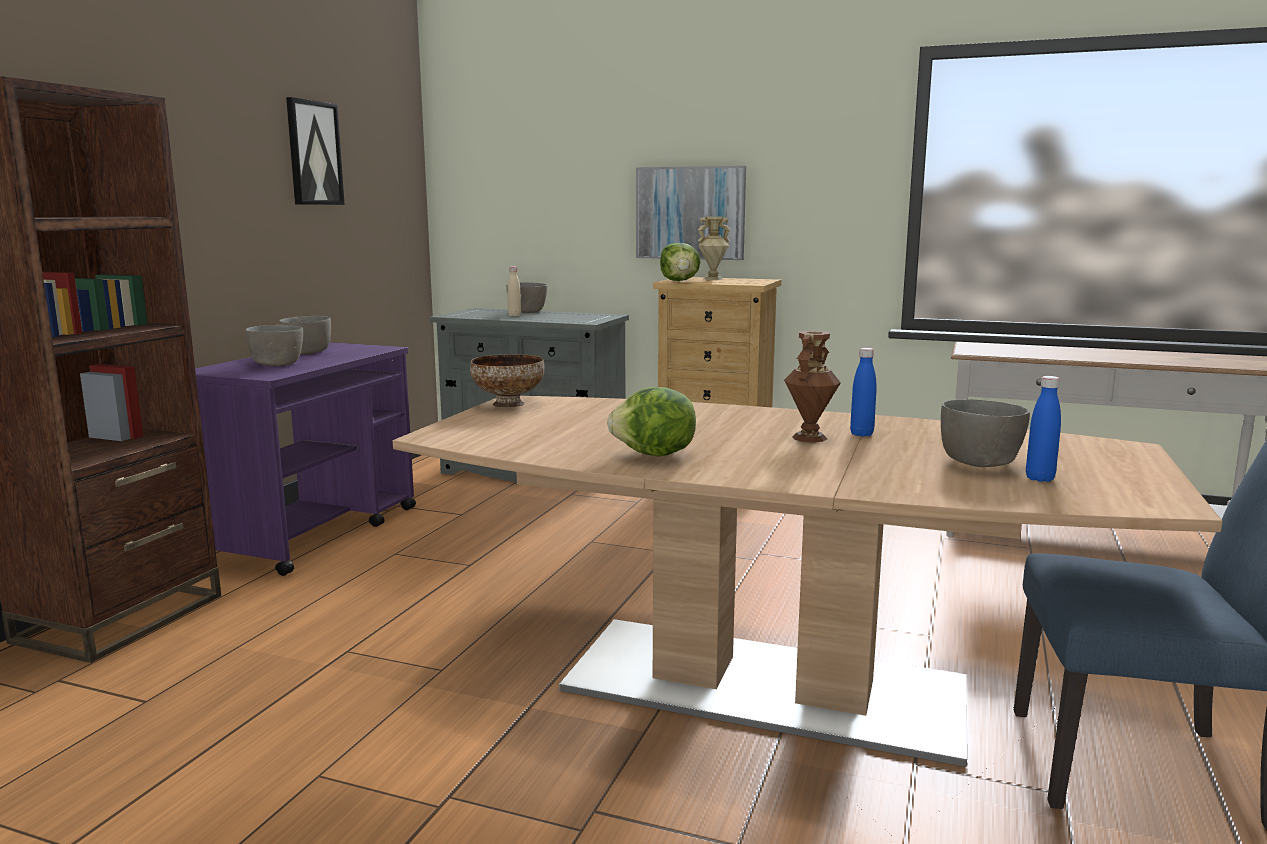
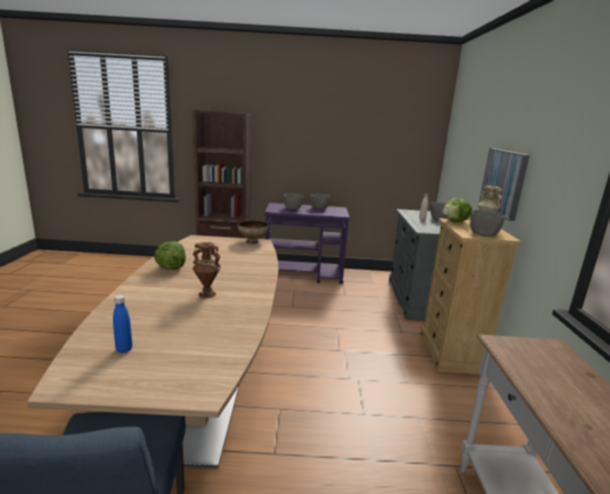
camera: 70 degrees right, 5 degrees up
picture [286,97,345,205] -> none
blue bottle [850,348,877,437] -> none
grey bowl [941,400,1030,467] -> grey bowl moved to [470,210,505,236]

